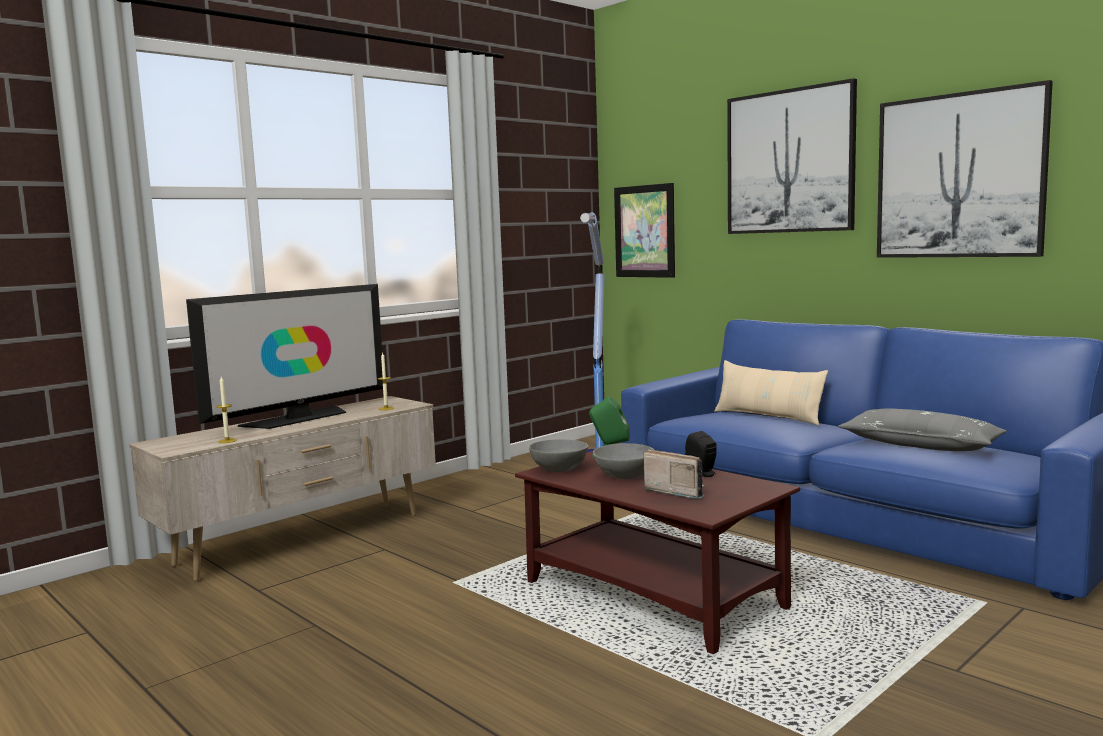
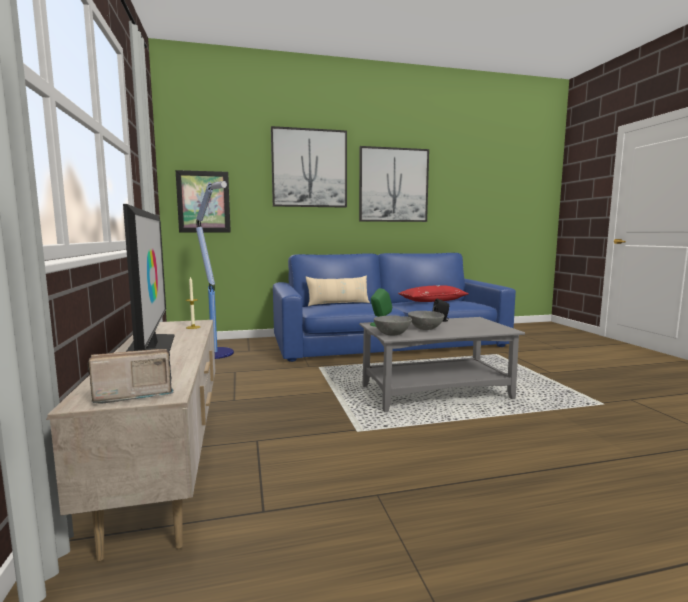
camera: 60 degrees left, 0 degrees up
candle [216,377,237,443] -> none
brown coffee table [515,451,800,654] -> grey coffee table [359,317,525,412]
radio [643,449,704,499] -> radio moved to [87,349,174,404]
grey pillow [838,408,1007,451] -> red pillow [398,285,469,302]

